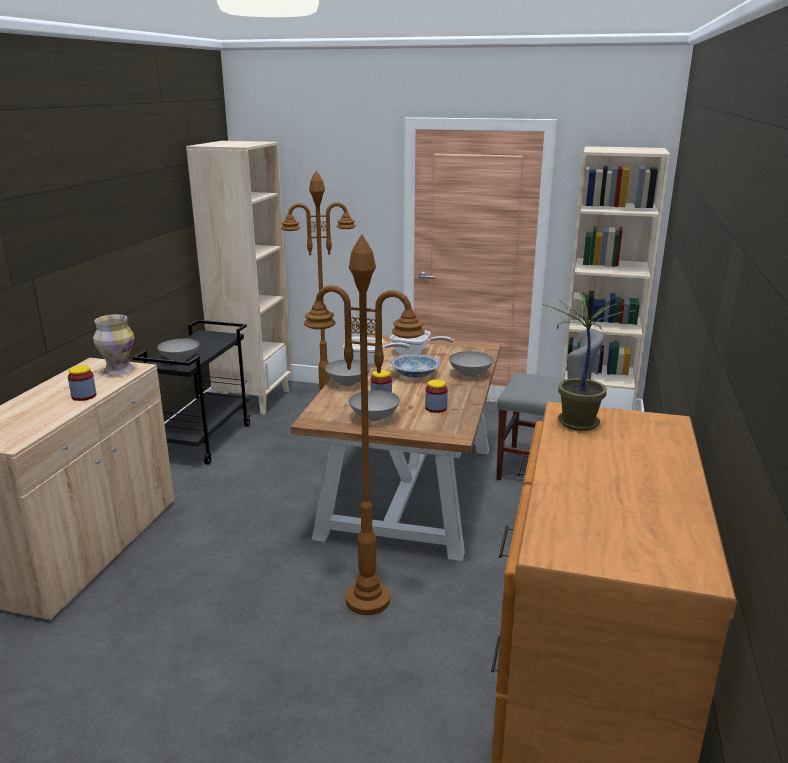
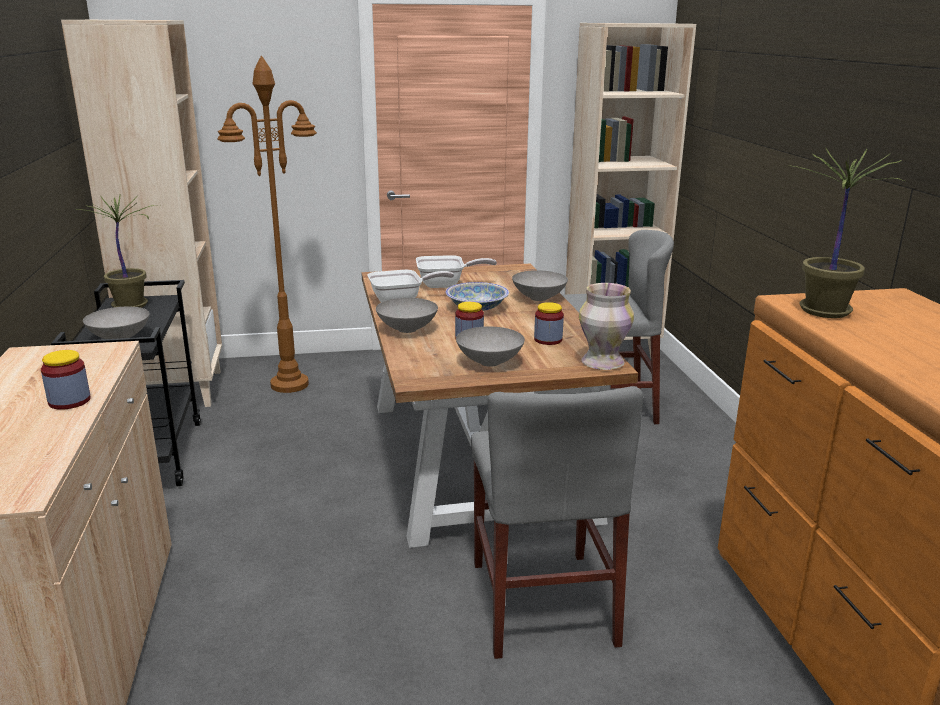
camera: 25 degrees left, 0 degrees up
vase [93,314,135,376] -> vase moved to [579,283,634,370]
brown floor lamp [304,234,425,615] -> grey chair [471,386,643,659]
none -> potted plant [76,195,154,308]

